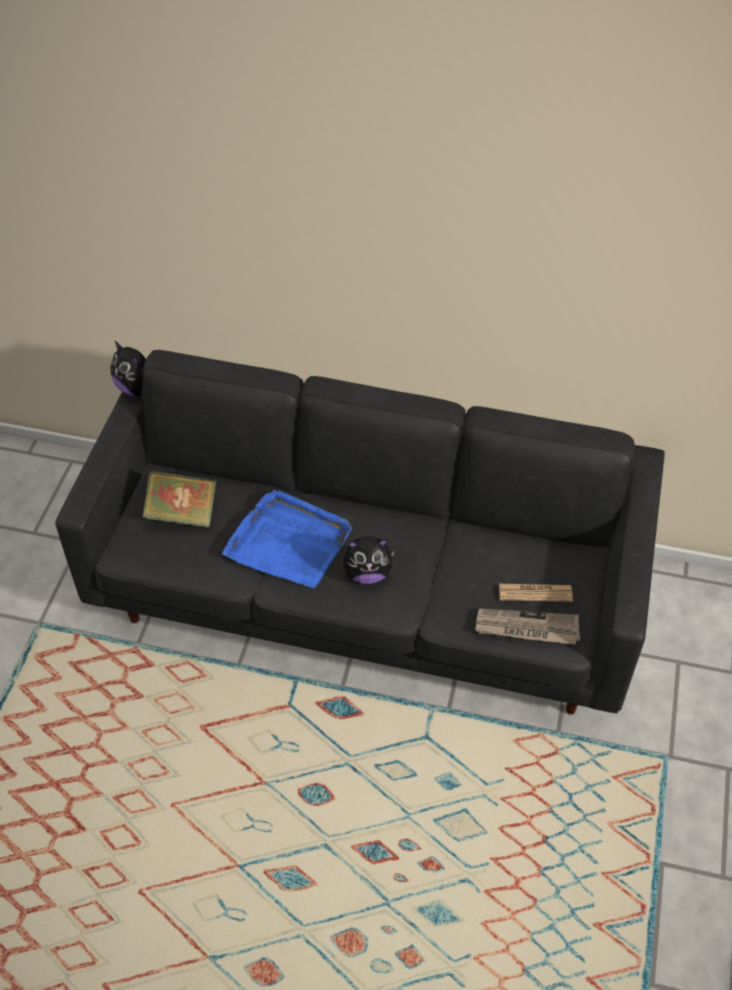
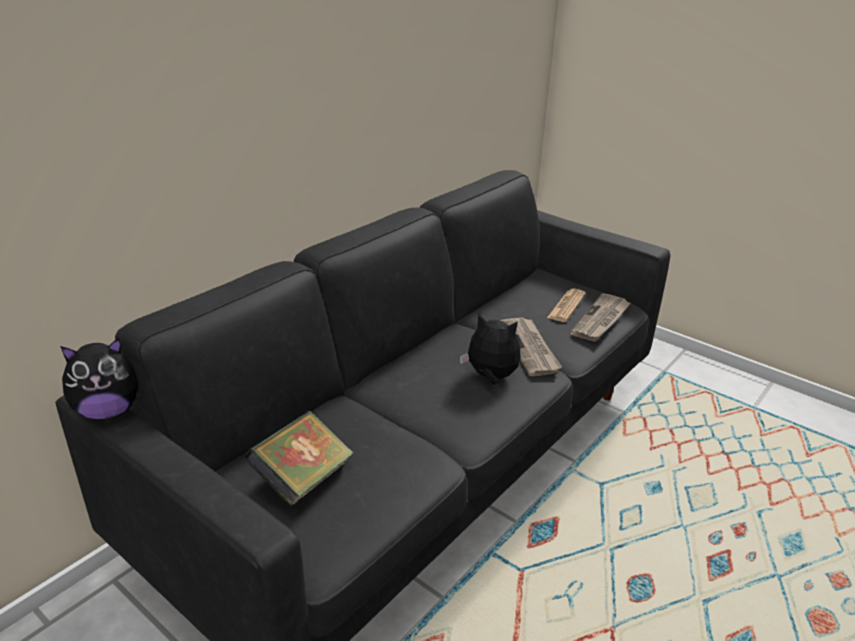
camera: 65 degrees left, 20 degrees down
blue tray [222,490,352,588] -> none
plush toy [343,536,395,584] -> plush toy turned 90 degrees counterclockwise [460,314,521,385]
none -> newspaper [500,317,562,376]

